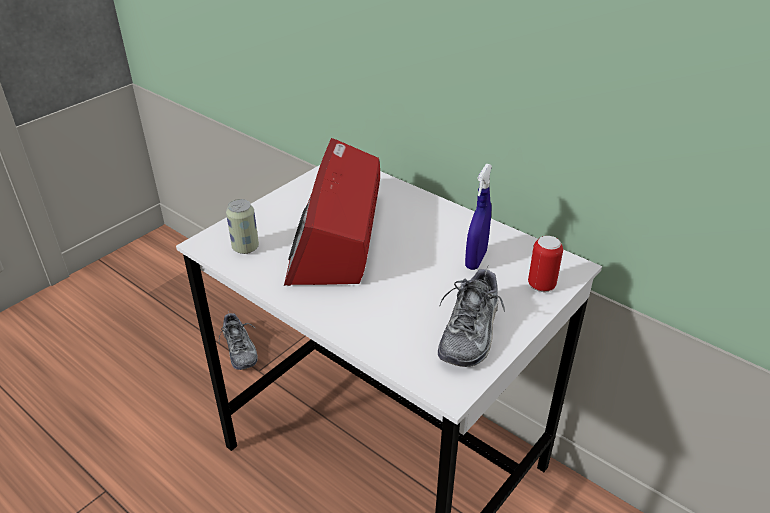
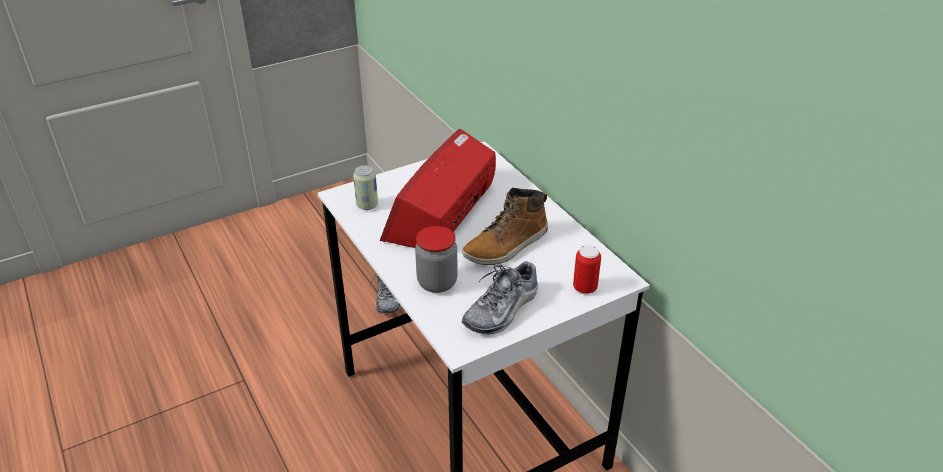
camera: 20 degrees right, 0 degrees up
blue spray bottle [465,164,492,270] -> none
none -> jar [415,226,458,293]
none -> boot [462,188,548,265]

